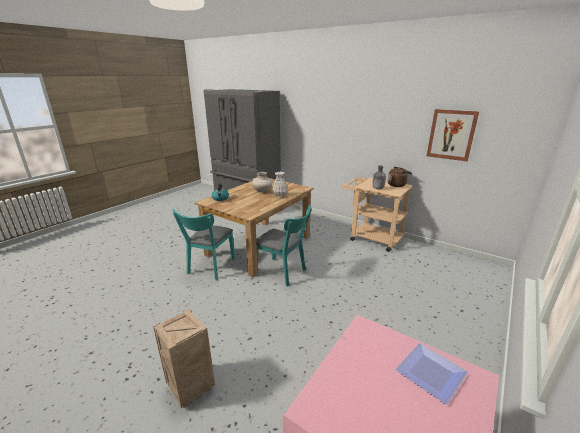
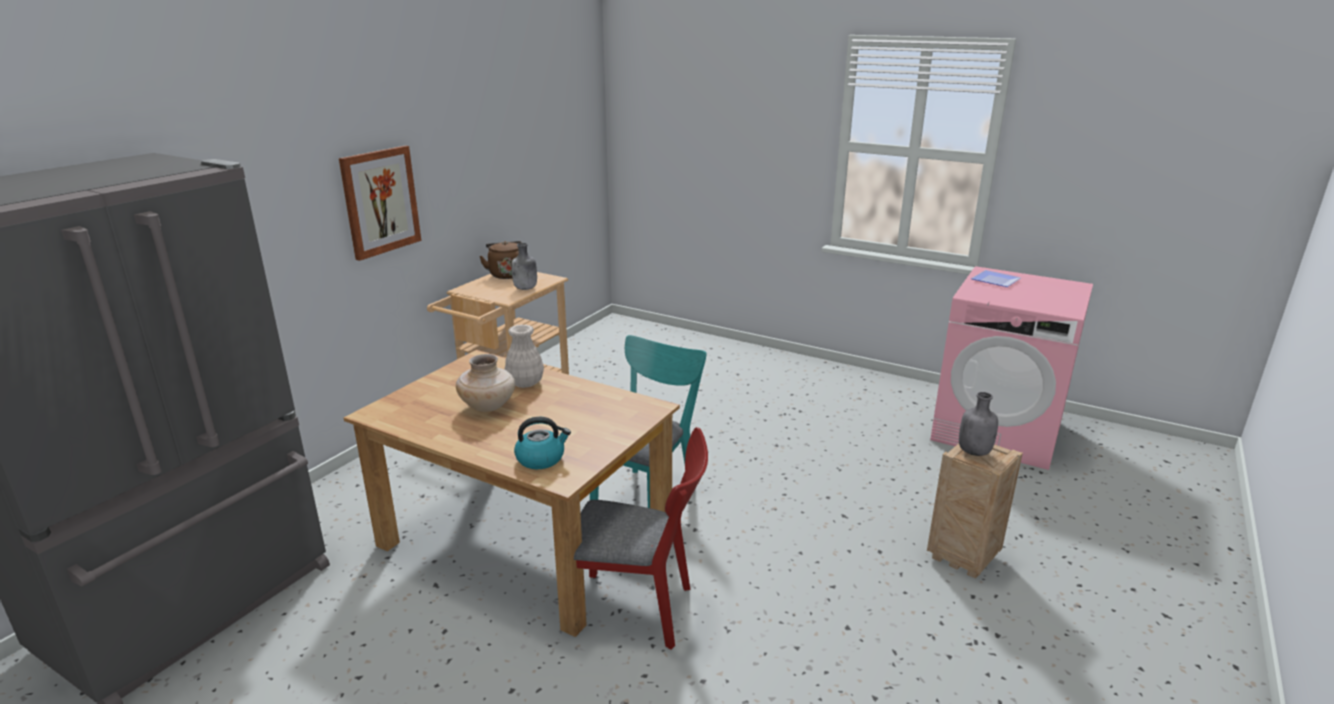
camera: 95 degrees left, 0 degrees up
turquoise chair [172,208,235,280] -> red chair [574,427,708,649]
picture [427,109,479,161] -> picture moved to [339,146,421,261]
none -> grey bottle [959,392,998,456]

